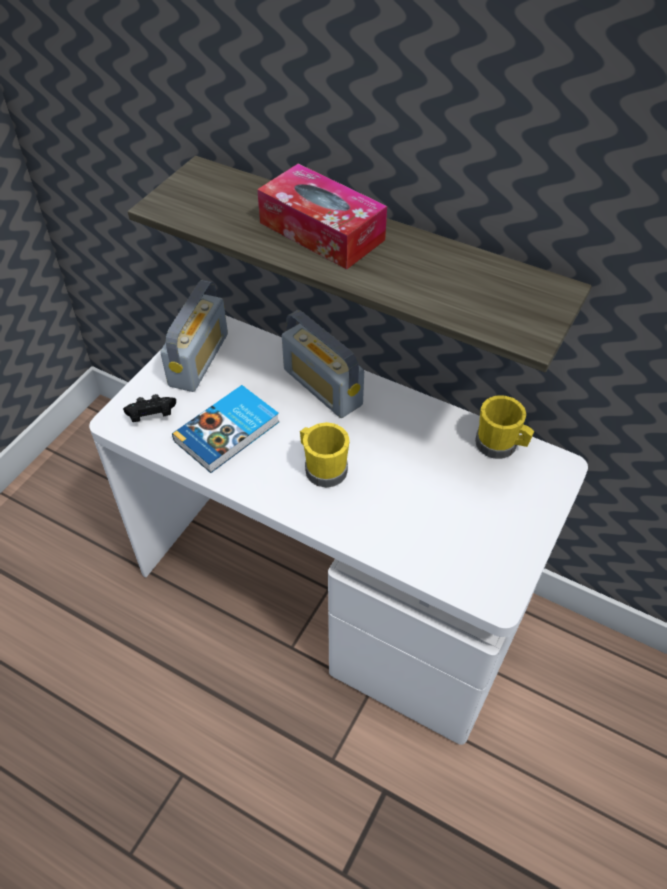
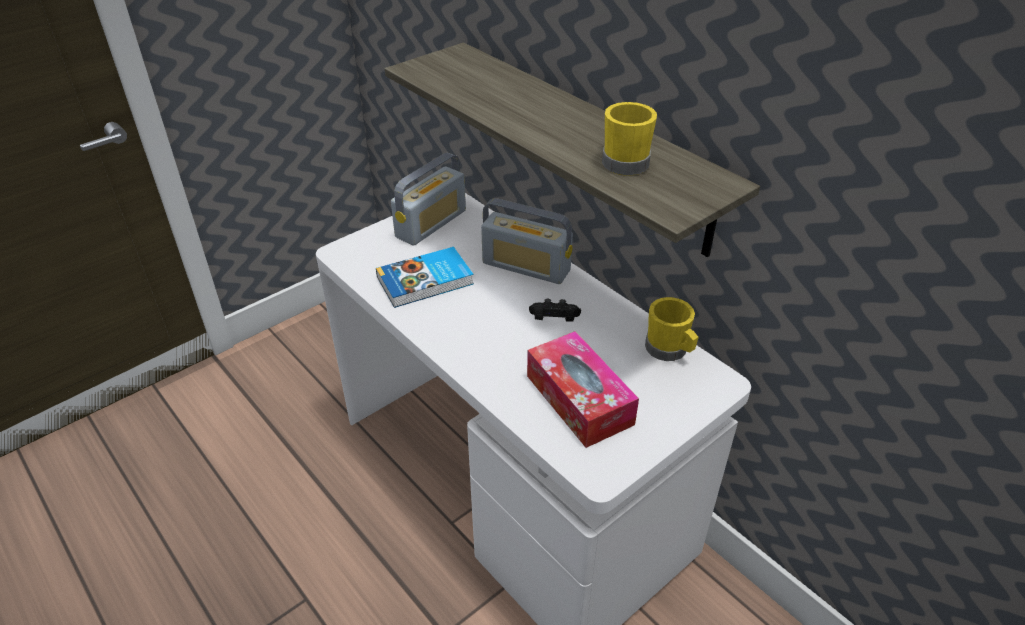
camera: 20 degrees right, 10 degrees down
black game controller [123,394,176,422] -> black game controller moved to [529,299,581,322]
tissue box [257,163,387,269] -> tissue box moved to [527,331,639,448]
radio [282,310,364,418] -> radio turned 45 degrees counterclockwise [481,198,573,284]
yellow mug [300,422,350,487] -> yellow mug moved to [602,102,657,176]

